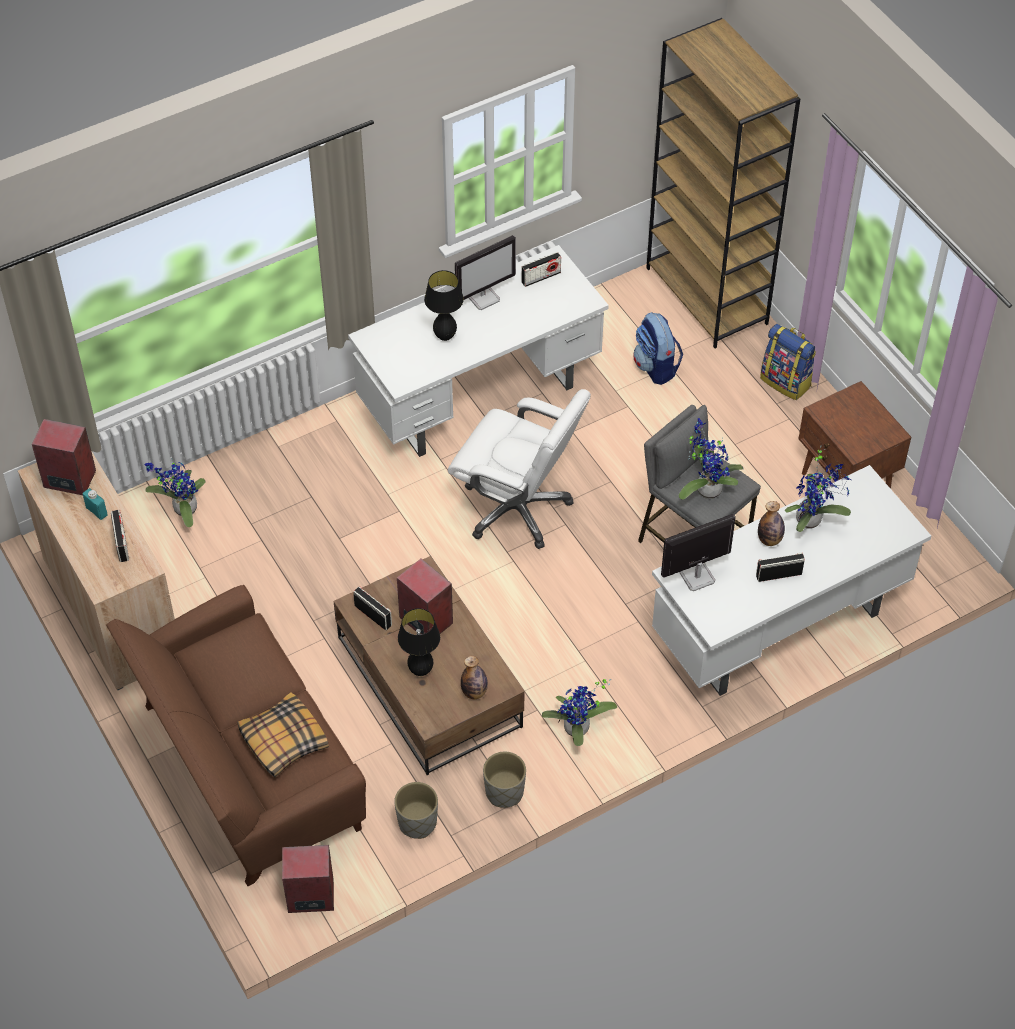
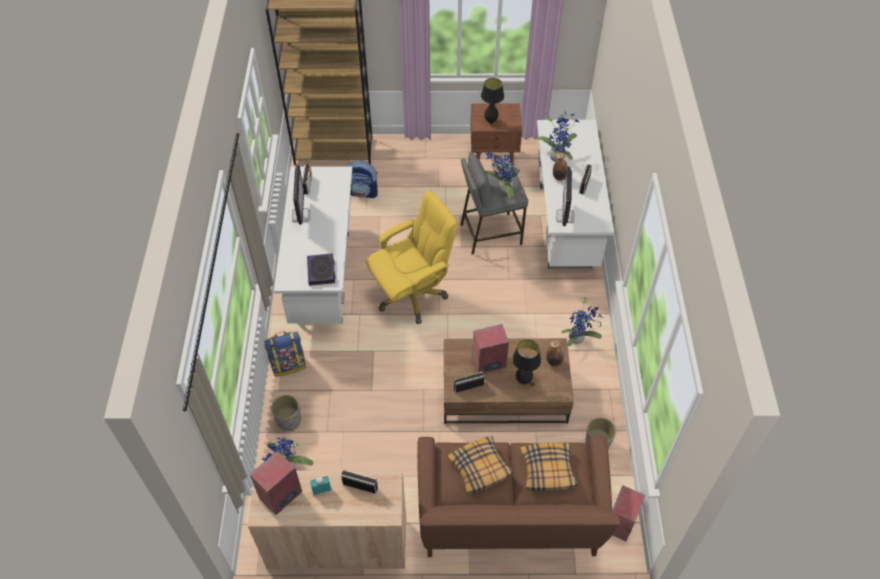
camera: 60 degrees left, 0 degrees up
black table lamp [424,270,464,341] -> black table lamp moved to [481,78,504,123]
white office chair [448,389,591,549] -> yellow office chair [366,190,458,324]
grey planter [483,752,526,808] -> grey planter moved to [271,395,301,431]
backpack [760,324,816,400] -> backpack moved to [265,331,306,377]
none -> book [307,253,335,286]
none -> pillow [447,436,513,495]

